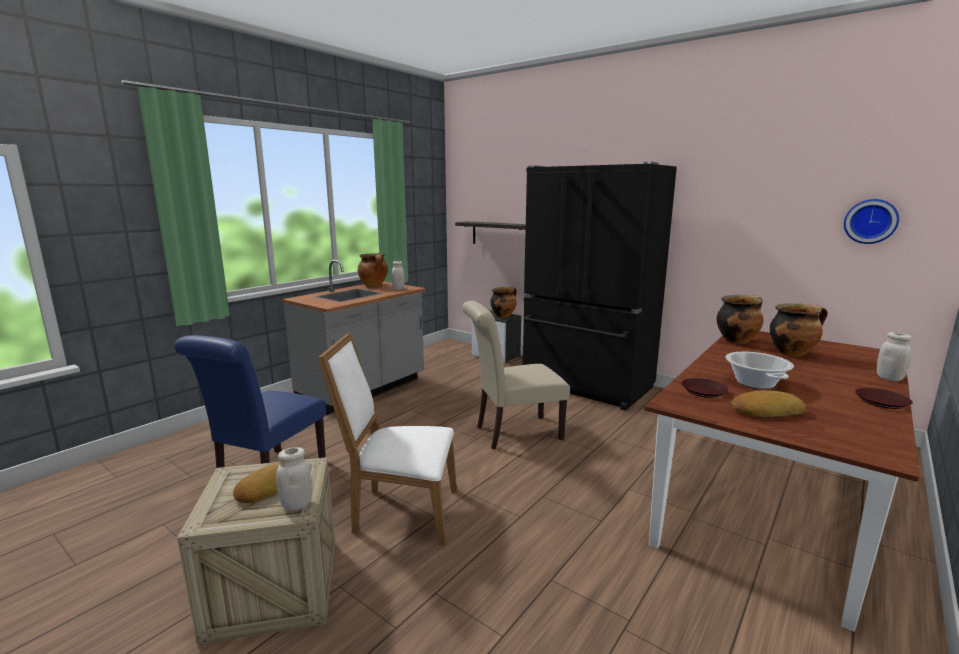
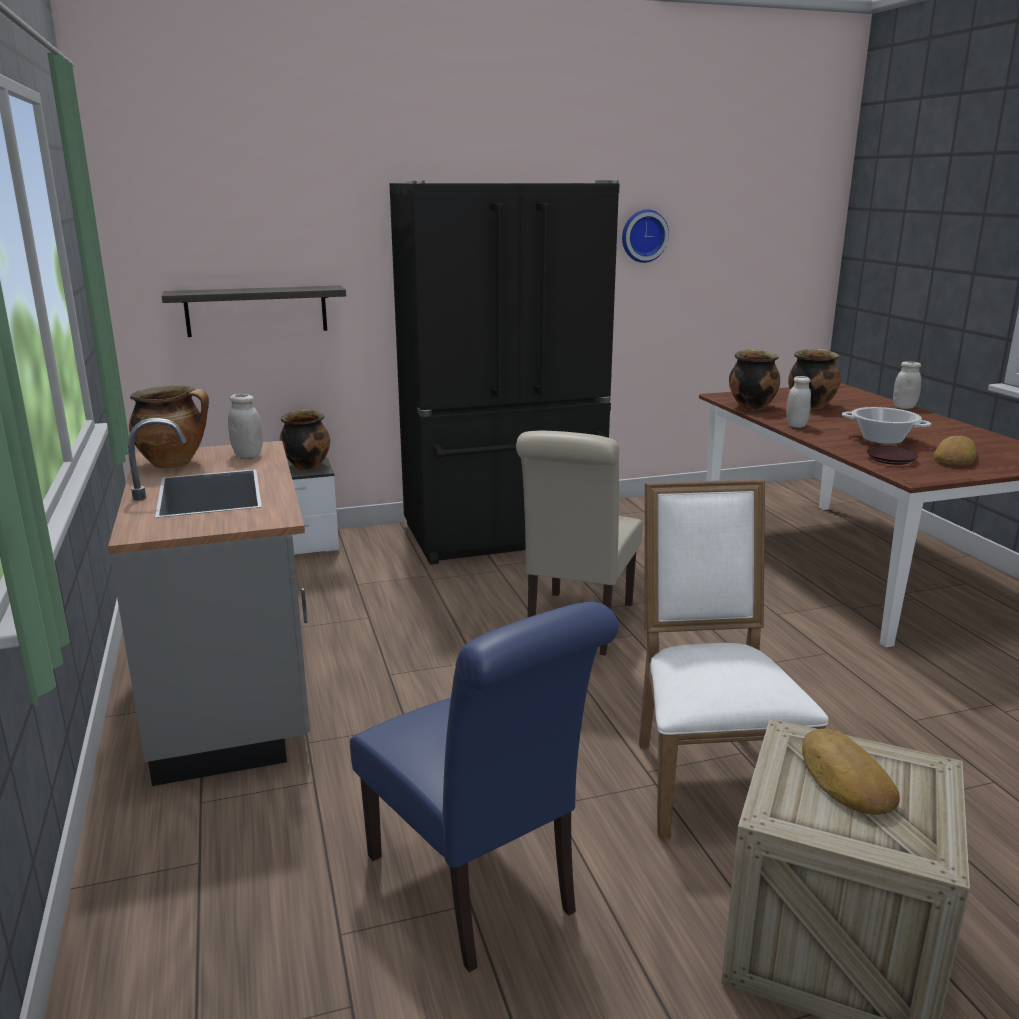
camera: 55 degrees left, 5 degrees up
white jar [276,447,313,511] -> white jar moved to [786,376,811,428]
white chair [318,333,457,545] -> white chair turned 135 degrees clockwise [639,479,829,839]
wall clock [844,199,899,244] -> wall clock moved to [622,209,669,263]
brown plate [855,388,913,409] -> none

